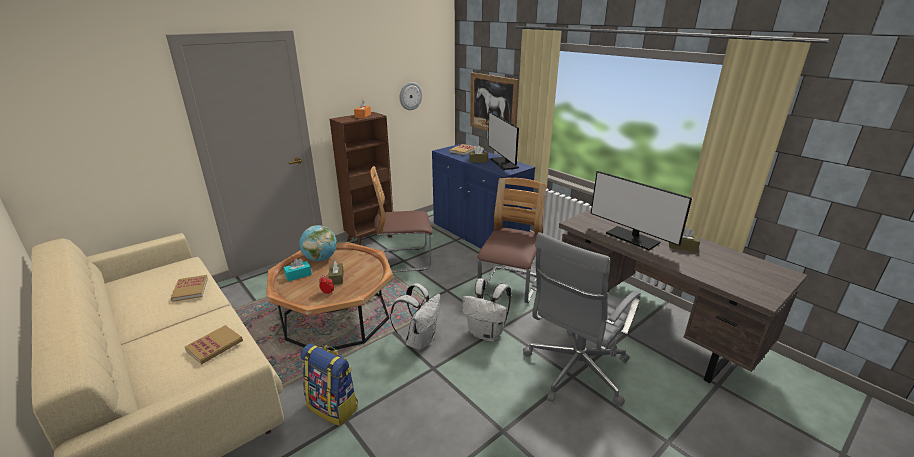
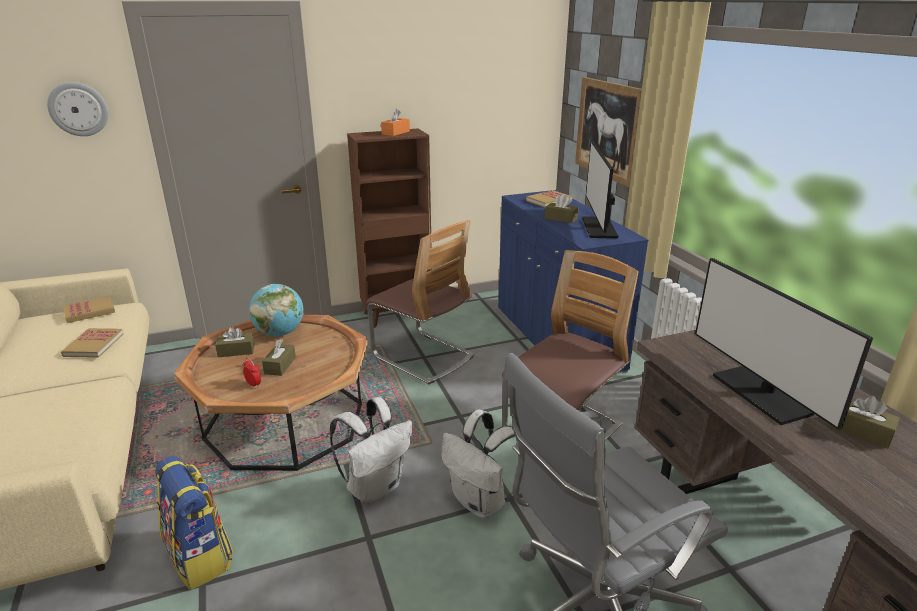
camera: 20 degrees right, 0 degrees up
book [185,325,243,364] -> book moved to [63,296,115,323]
turquoise tissue box [284,258,312,281] -> brown tissue box [215,327,254,357]
chair [370,166,433,273] -> chair turned 150 degrees counterclockwise [366,220,475,385]
wall clock [400,82,422,110] -> wall clock moved to [47,82,108,136]

